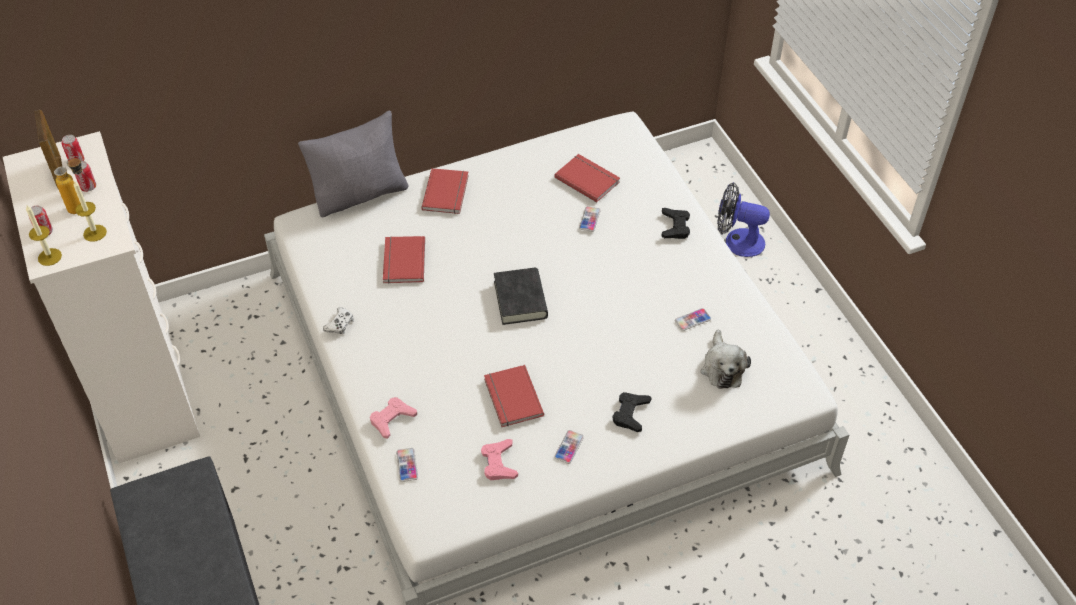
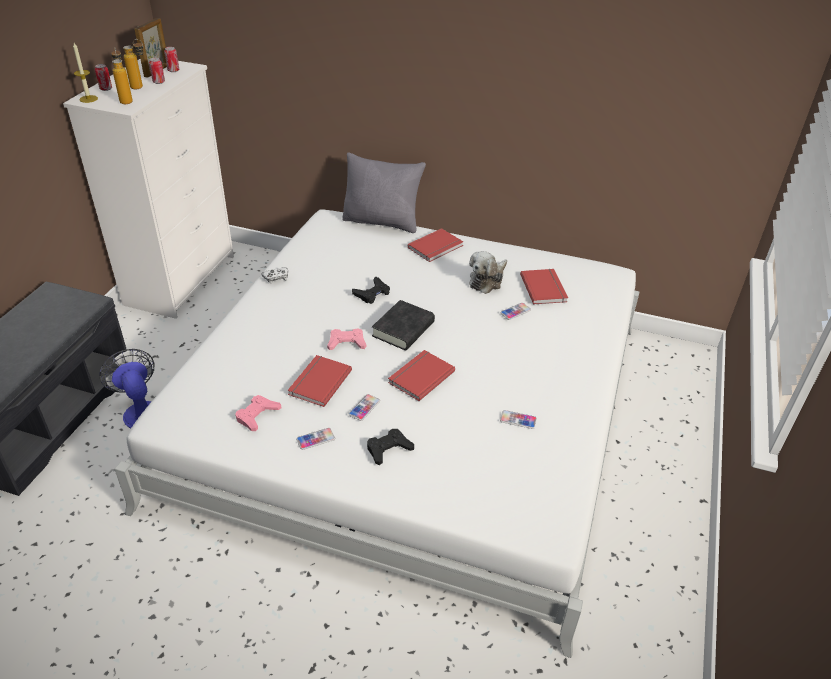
camera: 40 degrees right, 10 degrees down
candle [74,181,107,242] -> bottle [111,48,133,104]
pink game controller [370,397,417,439] -> pink game controller moved to [327,328,366,350]
red book [383,236,425,284] -> red book moved to [388,350,455,401]
phone [396,448,418,482] -> phone moved to [349,394,380,421]
black game controller [661,208,690,239] -> black game controller moved to [352,276,390,304]
plush toy [701,330,751,389] -> plush toy moved to [469,251,507,294]
fan [717,182,770,257] -> fan moved to [99,349,155,429]

